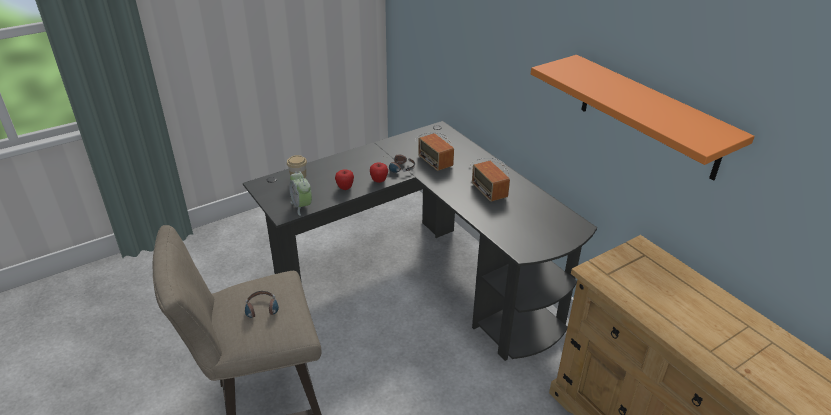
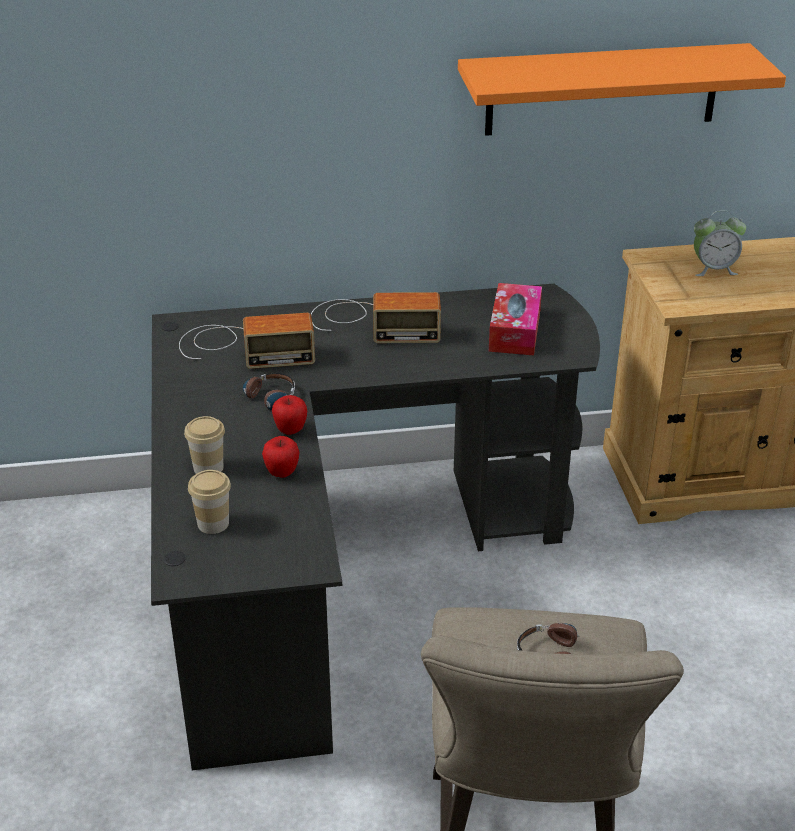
camera: 65 degrees left, 0 degrees up
alarm clock [289,171,312,216] -> alarm clock moved to [694,210,746,276]
none -> cup [184,416,225,474]
none -> tissue box [488,283,542,355]

